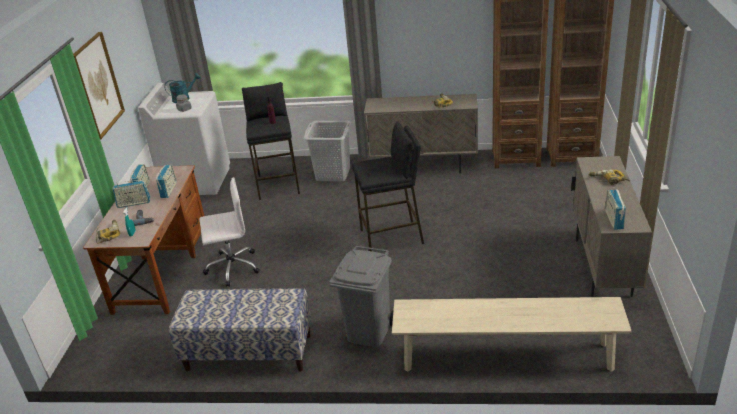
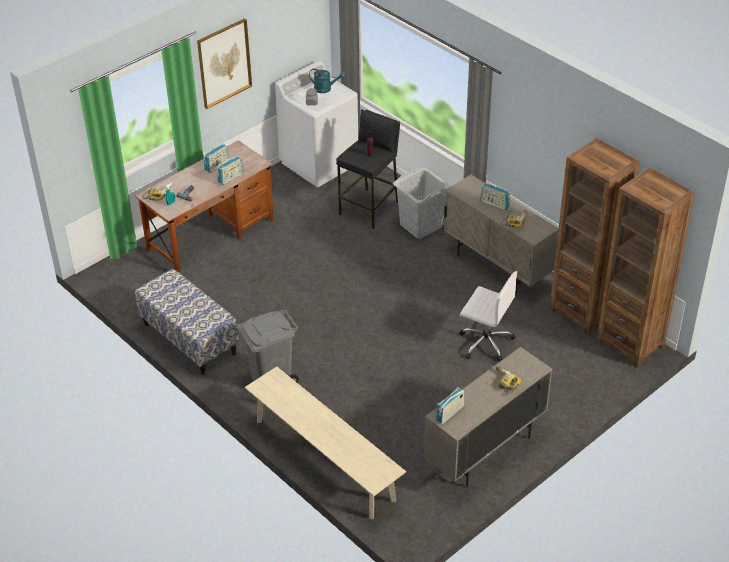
camera: 40 degrees right, 10 degrees up
radio [113,180,150,208] -> radio moved to [480,182,510,210]
white office chair [199,177,260,287] -> white office chair moved to [459,271,518,361]
black stool [352,121,424,251] -> none

